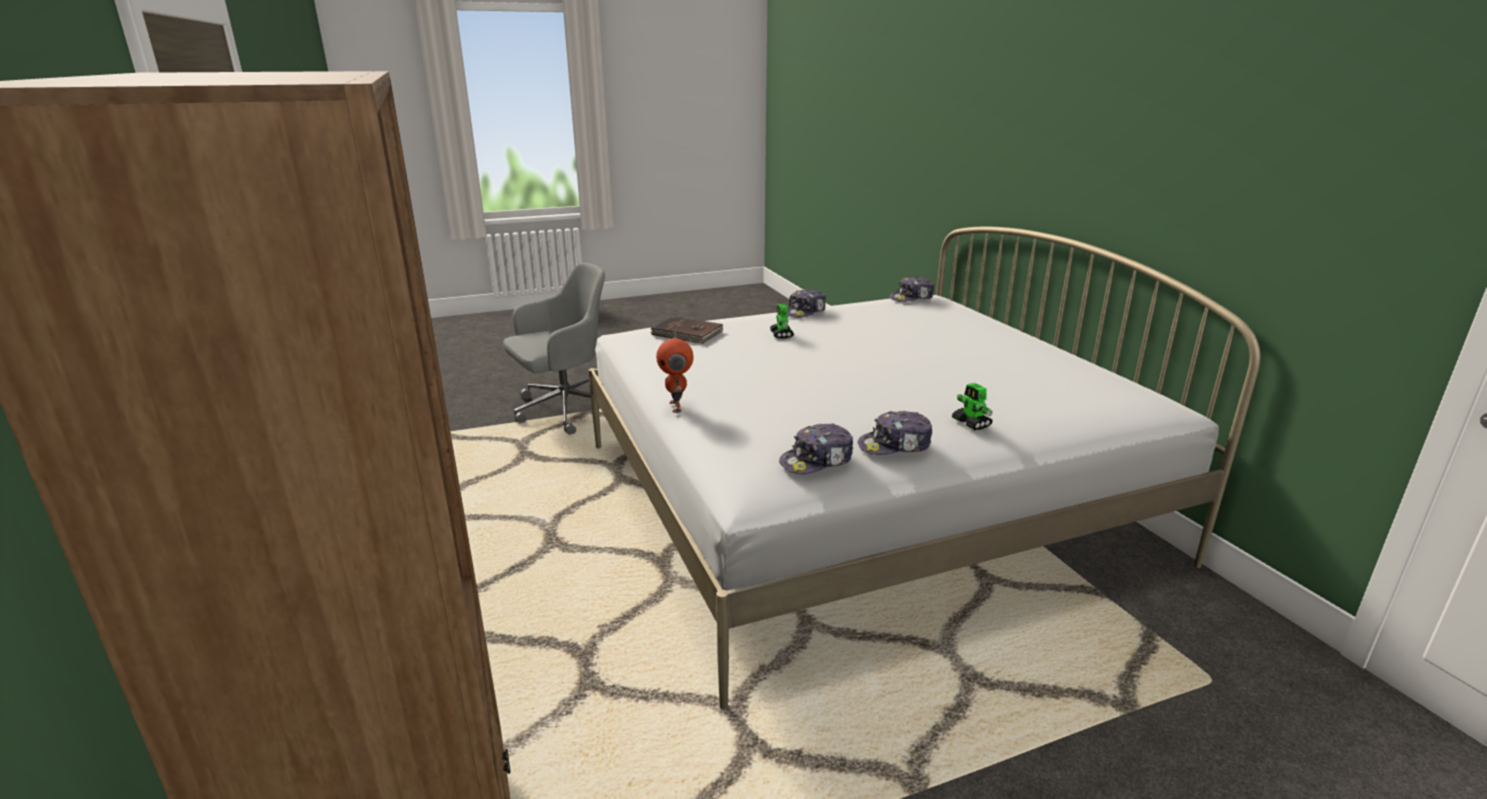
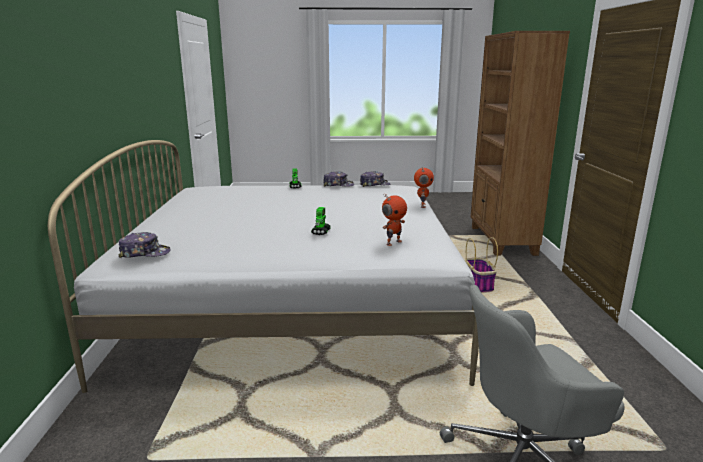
camera: 160 degrees left, 5 degrees down
brown book [651,316,723,344] -> toy robot [382,194,407,246]
cap [788,288,826,318] -> none
none -> basket [465,237,498,293]

